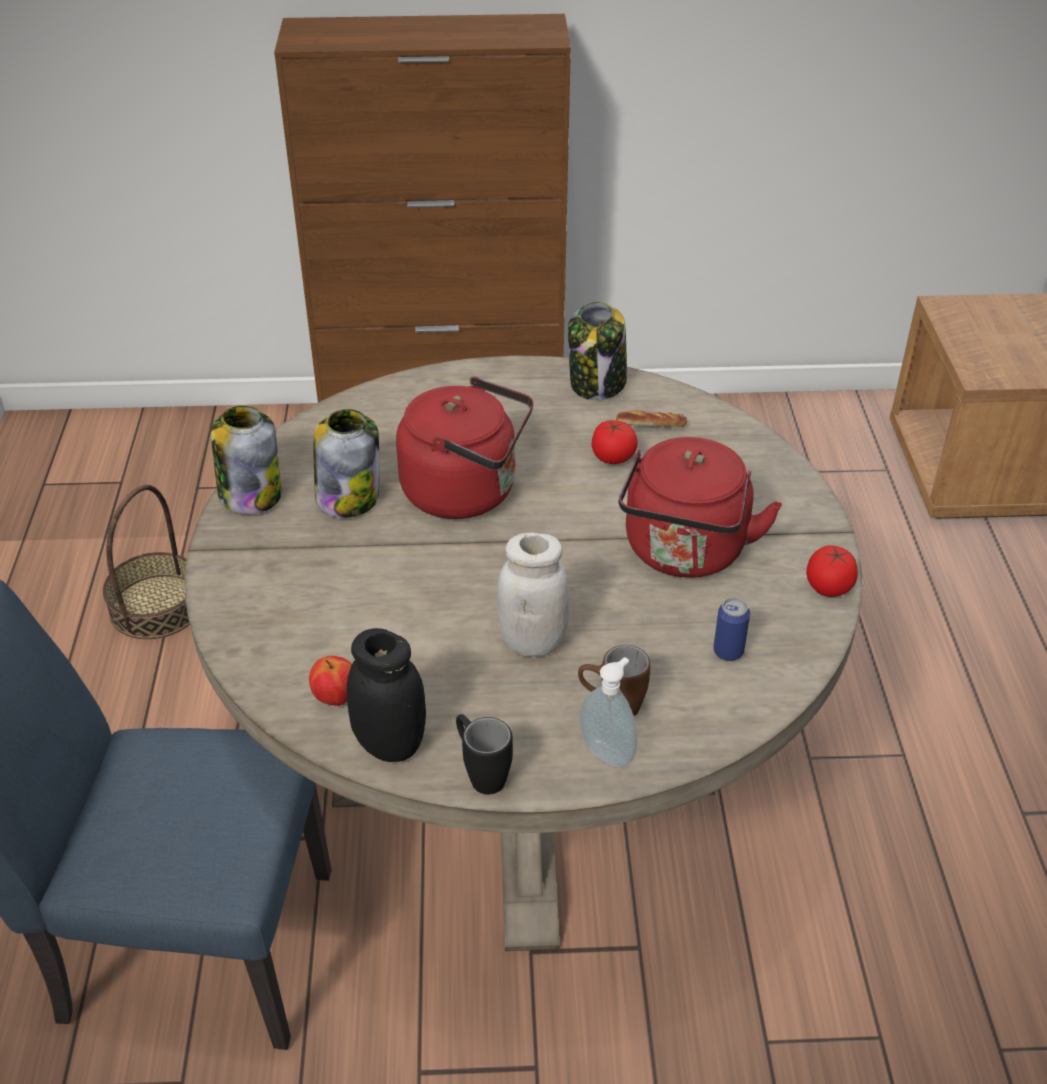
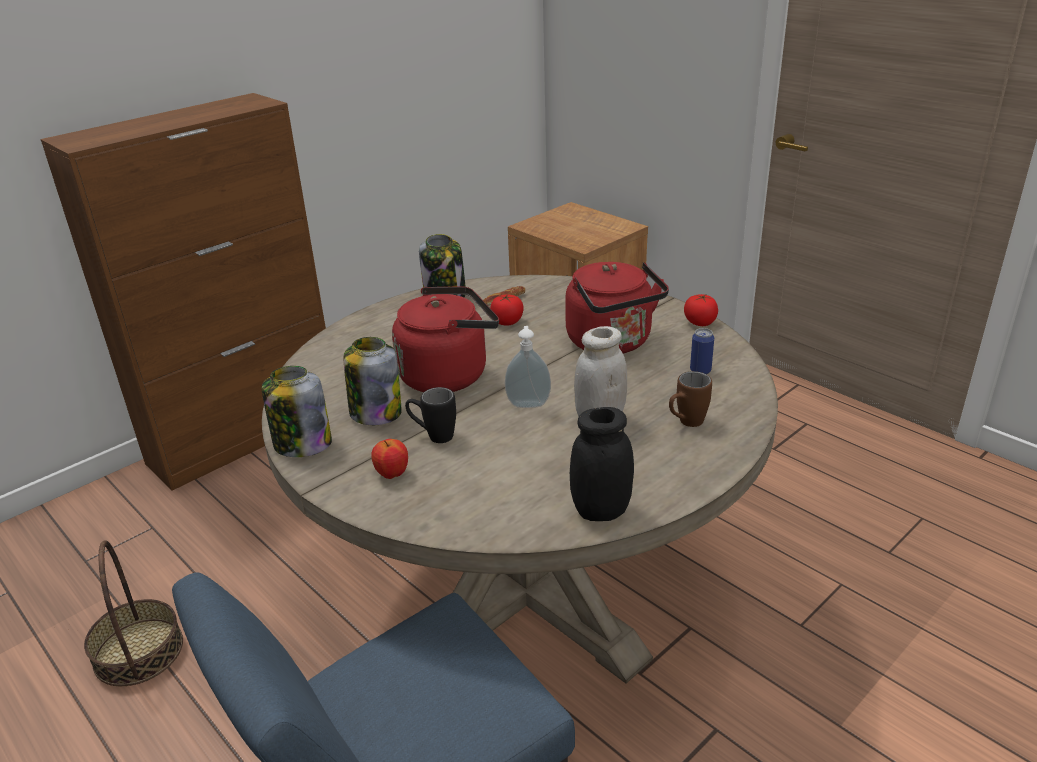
camera: 40 degrees left, 10 degrees down
apple [309,656,352,706] -> apple moved to [371,439,408,479]
black mug [456,714,513,795] -> black mug moved to [405,387,456,443]
soap dispenser [579,657,637,768] -> soap dispenser moved to [505,326,551,408]

